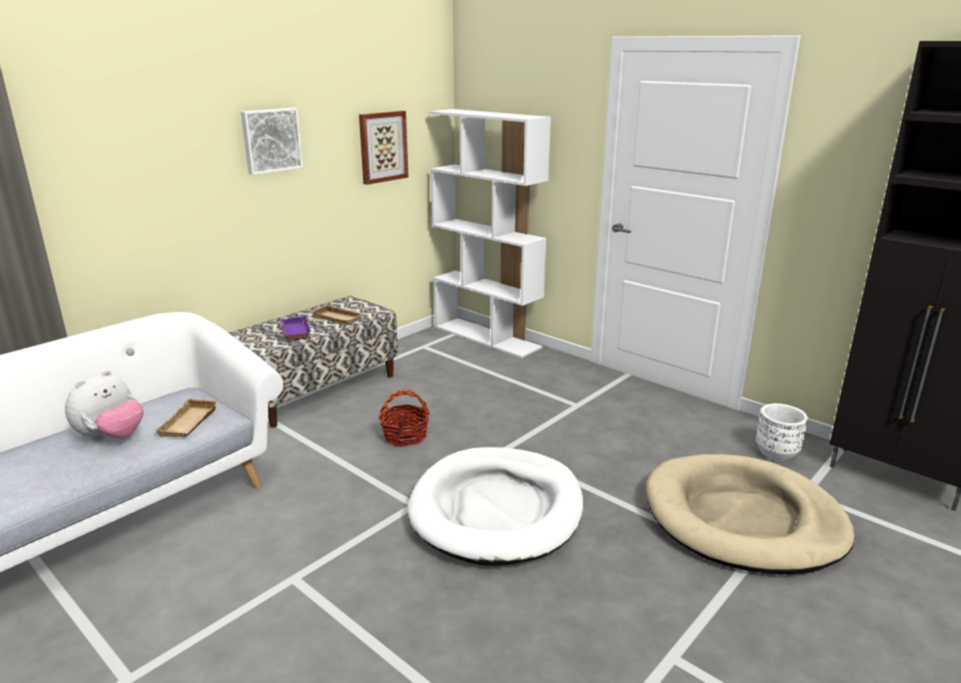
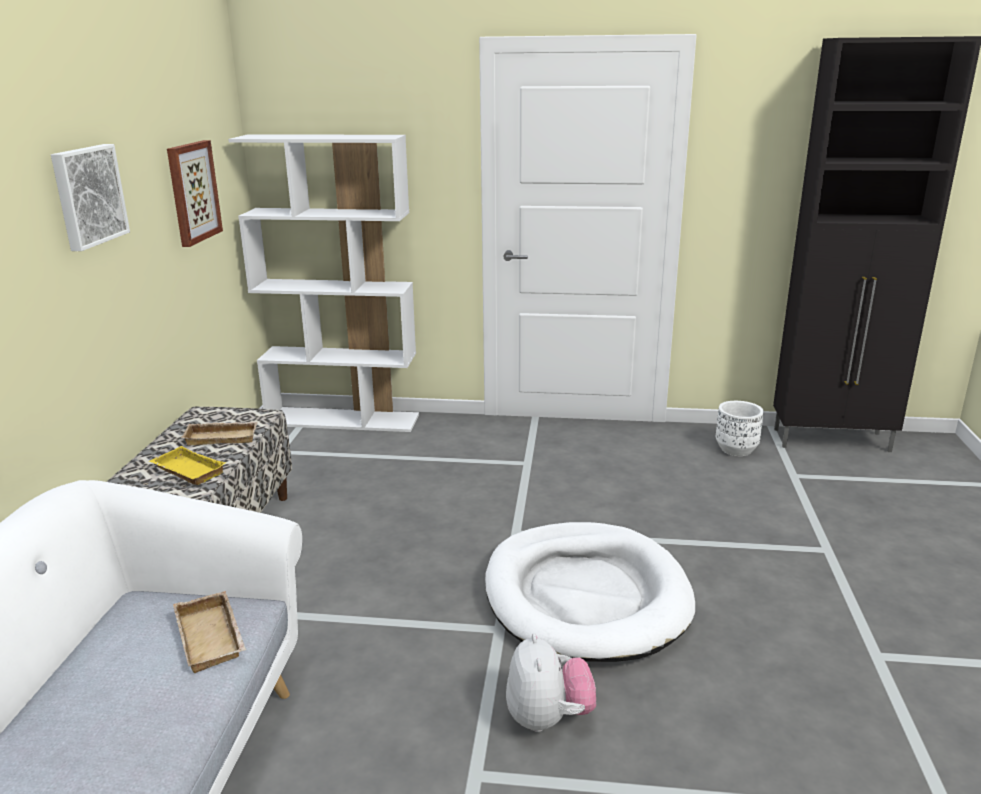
camera: 35 degrees left, 0 degrees up
plush toy [65,370,144,441] -> plush toy moved to [506,633,596,732]
purple tray [280,316,311,341] -> yellow tray [149,446,226,485]
basket [378,390,430,447] -> none
beige dog bed [646,454,854,575] -> none

